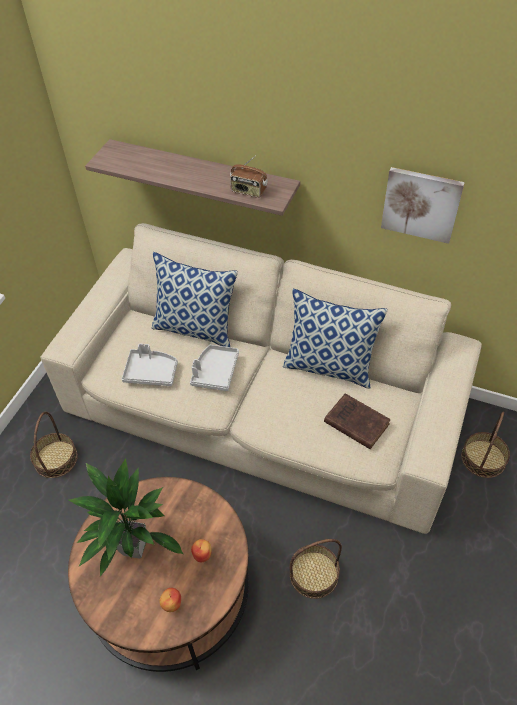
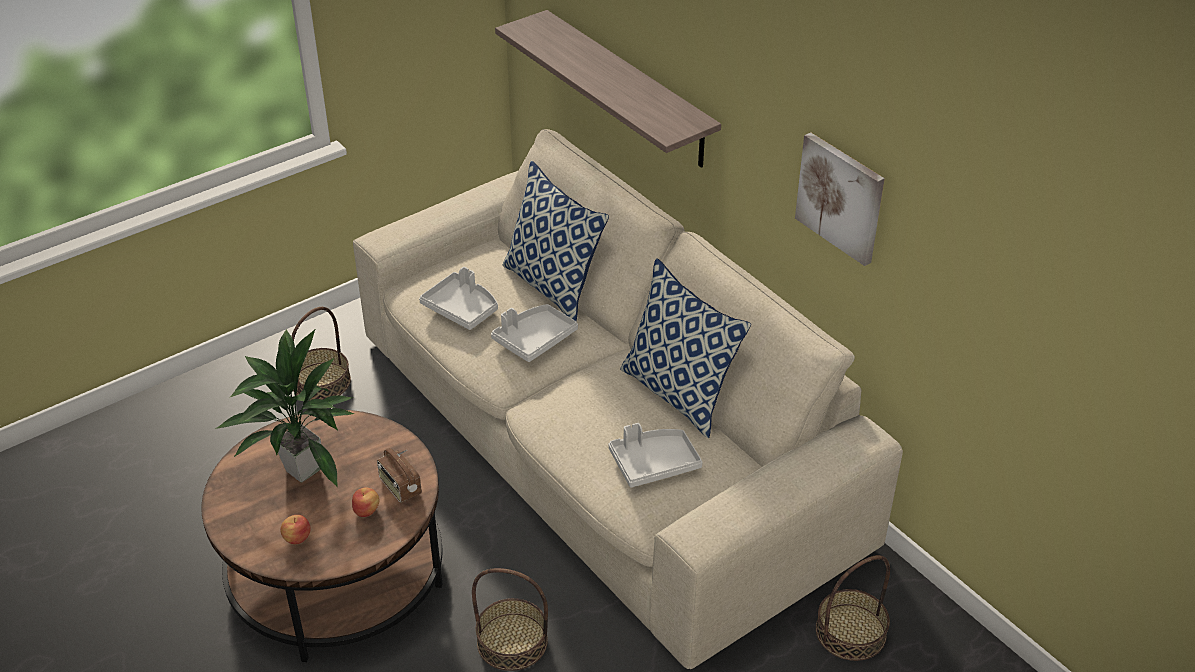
camera: 30 degrees right, 10 degrees down
radio [230,156,268,198] -> radio moved to [377,448,422,503]
brown book [324,393,391,449] -> grey tray [609,423,703,488]

